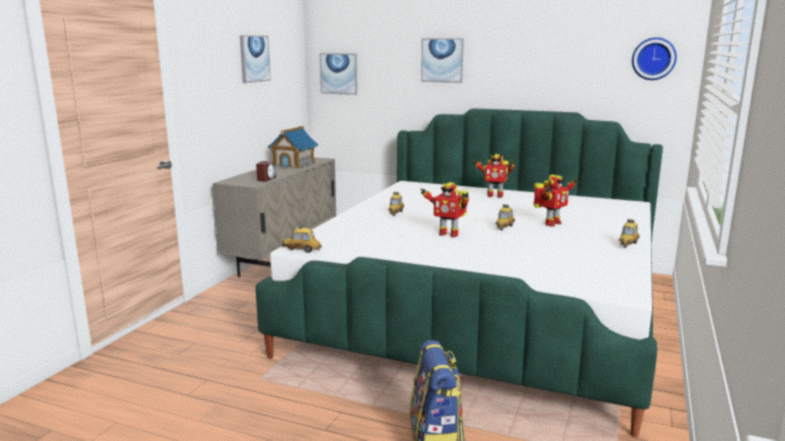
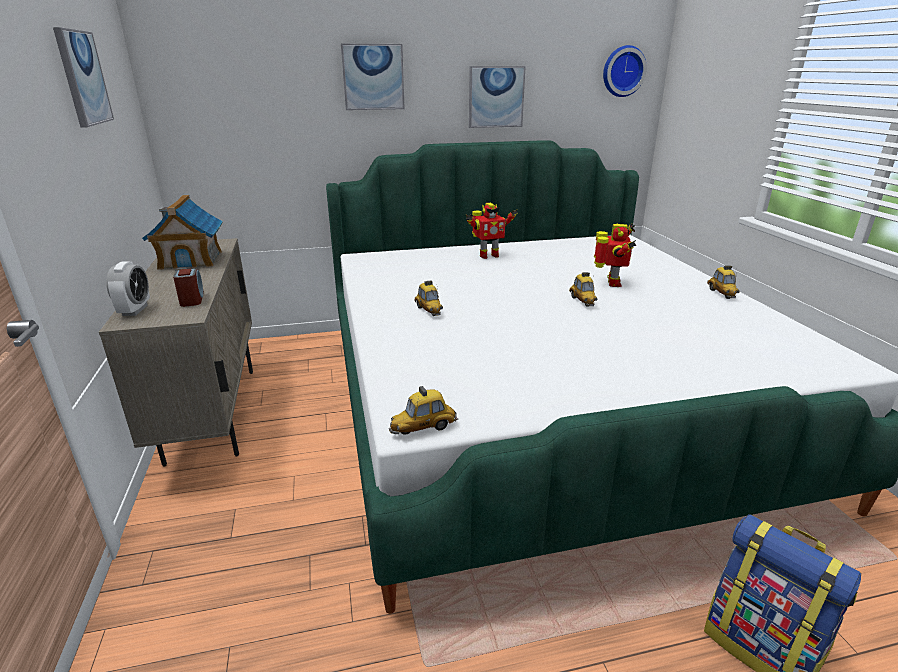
camera: 35 degrees left, 10 degrees up
picture [320,53,357,95] -> picture moved to [469,66,526,128]
toy robot [421,182,469,237] -> none
none -> alarm clock [106,262,150,316]

